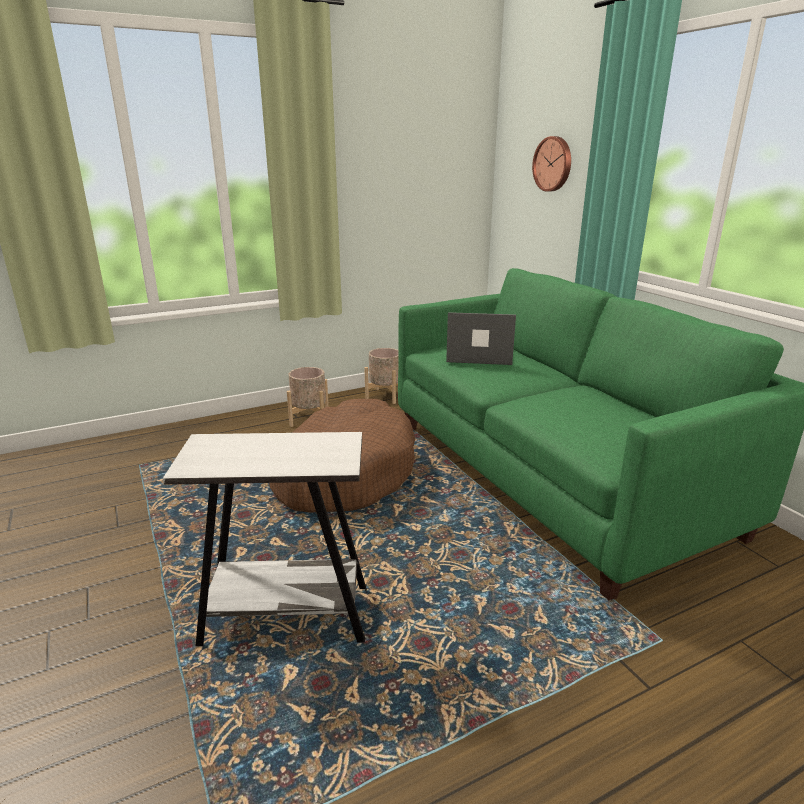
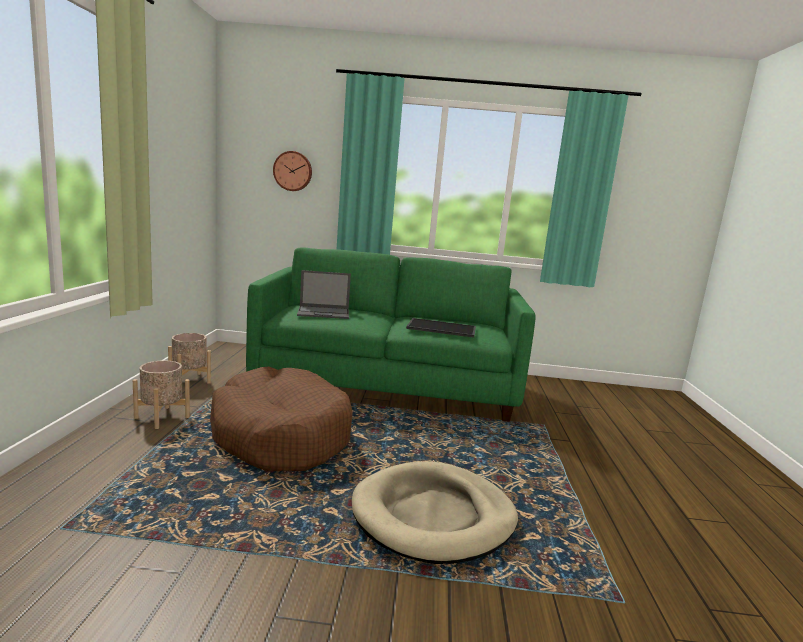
camera: 60 degrees left, 10 degrees down
white side table [163,432,367,646] -> beige dog bed [352,461,518,564]
laptop [446,312,516,365] -> laptop turned 135 degrees counterclockwise [297,270,351,319]
none -> tray [406,318,476,338]

